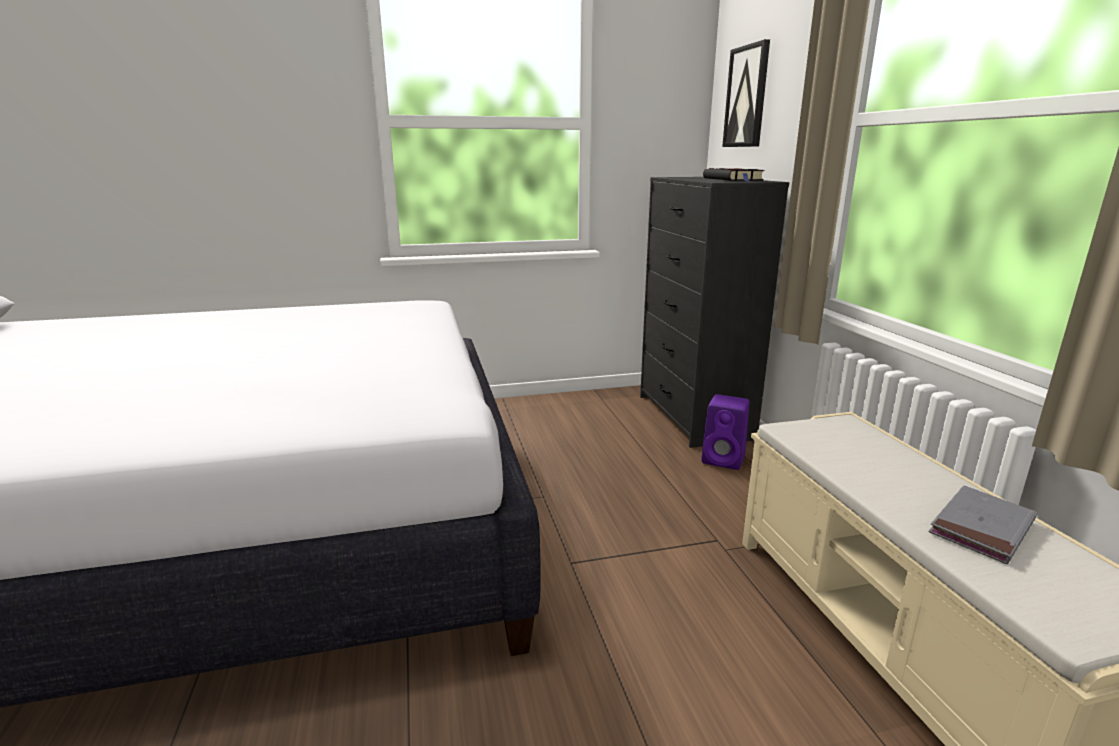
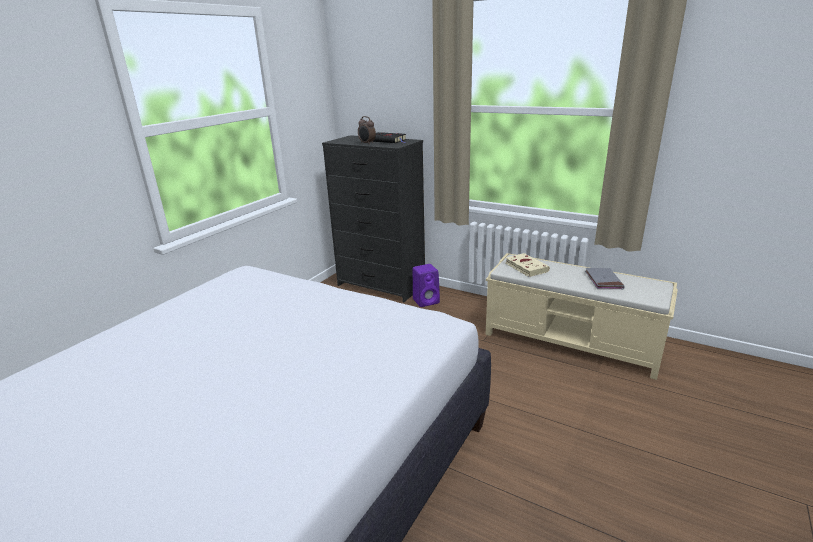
camera: 45 degrees left, 5 degrees up
picture [722,39,770,147] -> none
none -> alarm clock [358,116,376,145]
none -> beige book [505,253,550,277]

